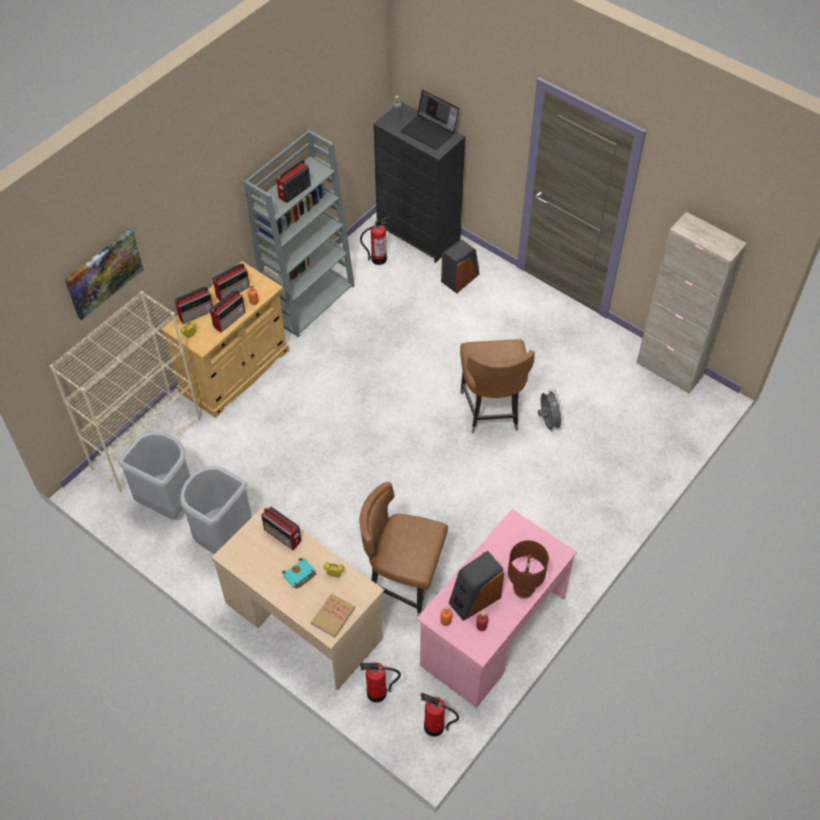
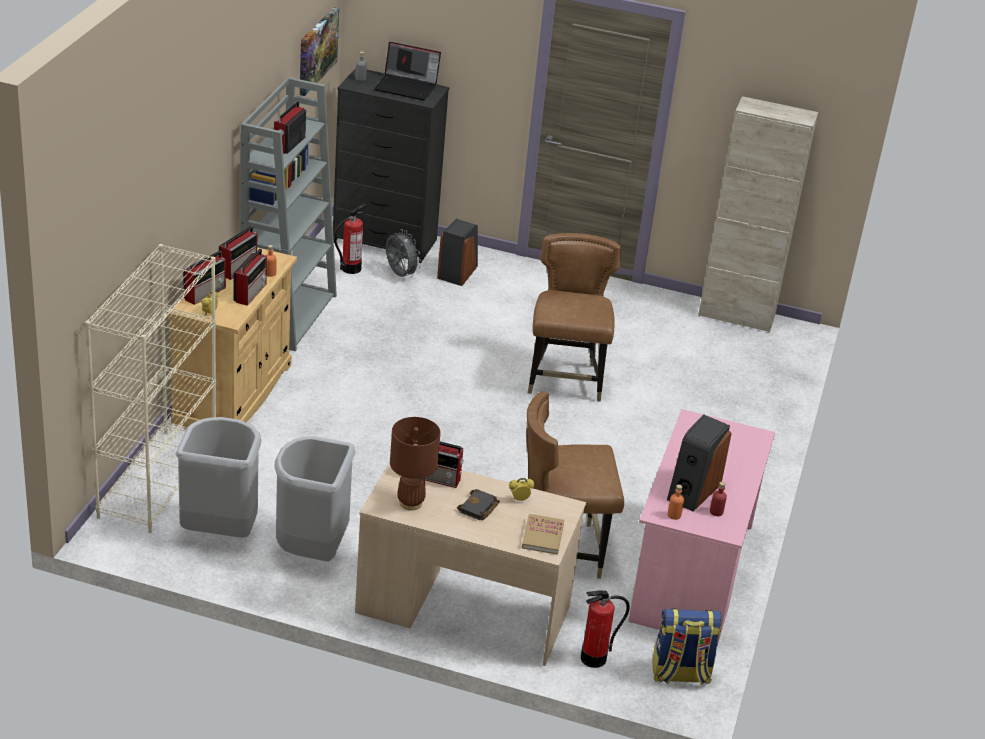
camera: 25 degrees left, 20 degrees down
picture [65,229,144,320] -> picture moved to [300,7,339,96]
turquoise book [282,558,316,589] -> black book [457,489,500,520]
fire extinguisher [420,692,459,737] -> backpack [652,608,722,686]
brown chair [460,339,535,434] -> brown chair turned 150 degrees counterclockwise [528,233,621,402]
brown table lamp [508,540,549,599] -> brown table lamp moved to [390,417,441,510]
grey fan [538,389,564,431] -> grey fan moved to [386,229,421,277]

